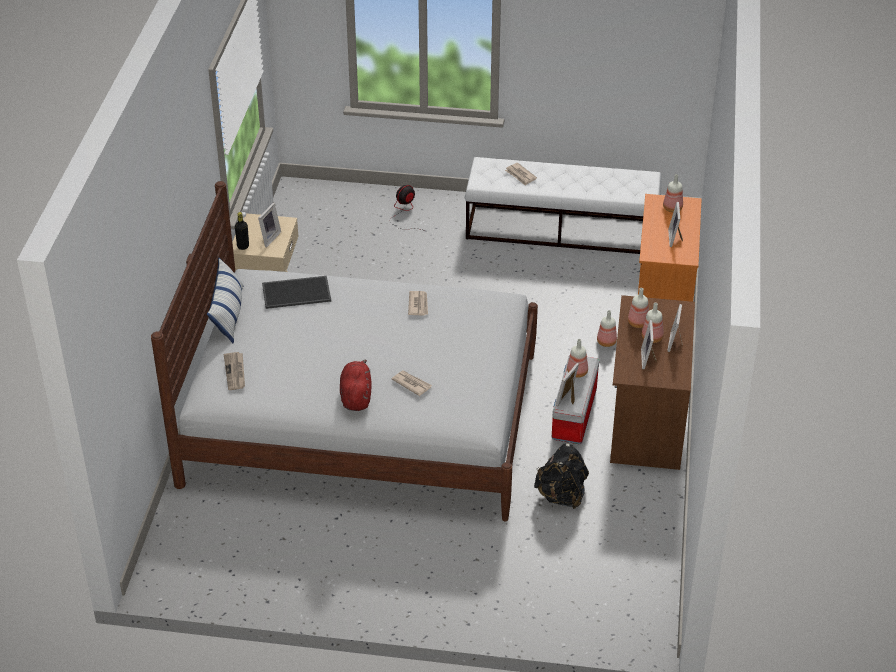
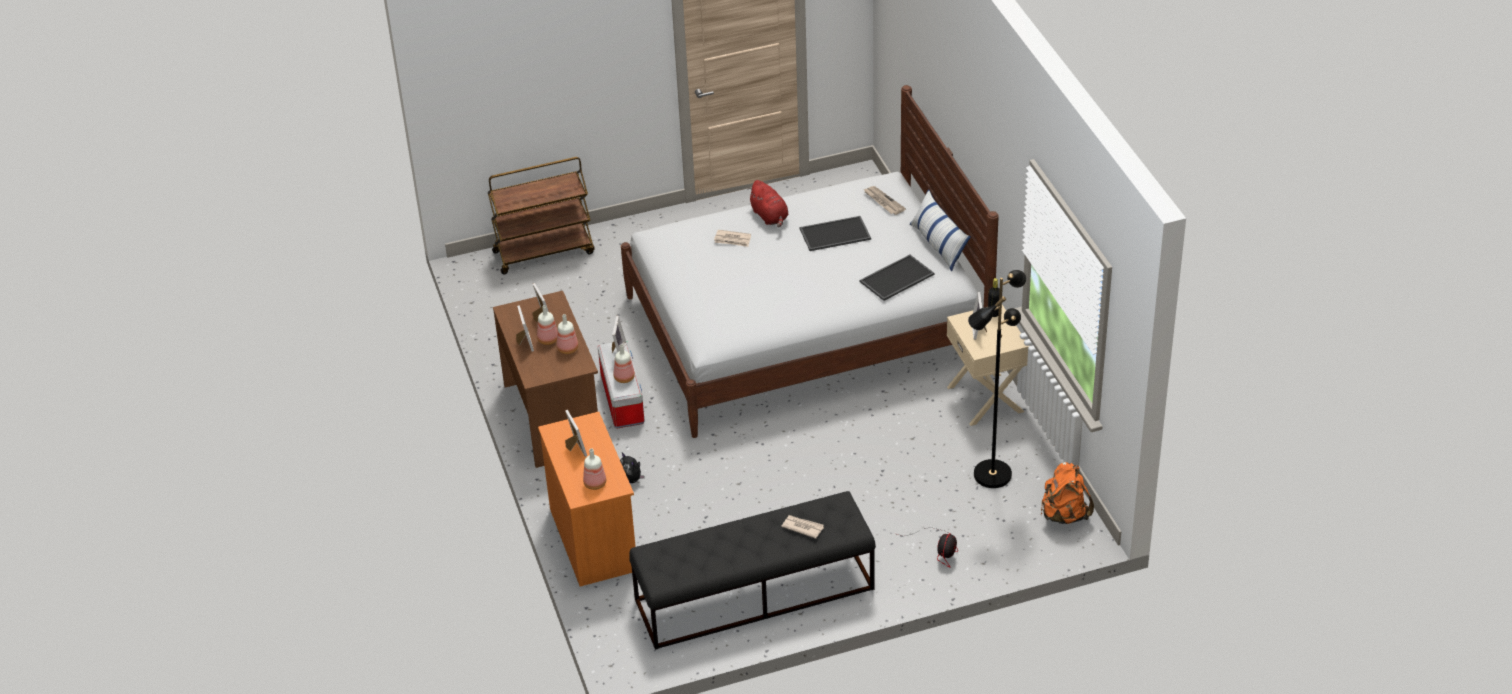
camera: 155 degrees right, 0 degrees up
newspaper [408,291,428,316] -> none
white bench [465,157,662,254] -> black bench [630,491,876,650]
black backpack [534,443,589,509] -> none
bottle [597,310,617,347] -> plush toy [620,453,645,483]
none -> brown cart [488,157,594,274]
none -> tray [800,216,871,251]
none -> black floor lamp [968,270,1026,488]
none -> orange backpack [1041,462,1094,524]

